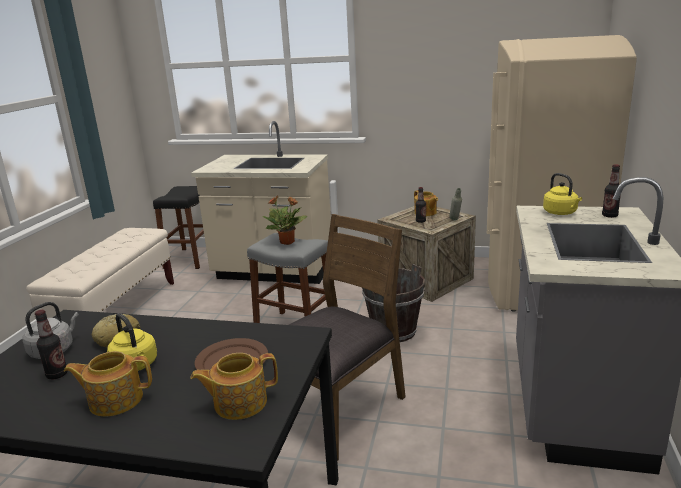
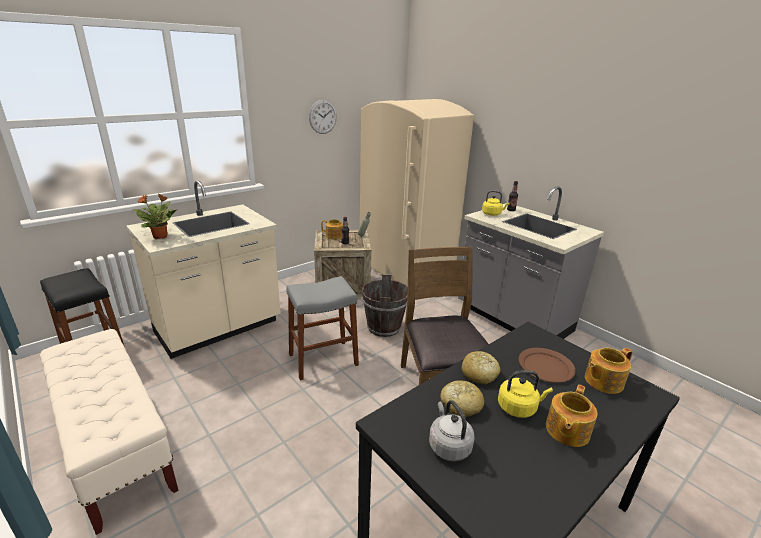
camera: 55 degrees left, 5 degrees up
bottle [35,310,67,379] -> none
teapot [190,353,278,420] -> teapot turned 45 degrees clockwise [585,348,633,394]
potted plant [262,196,307,245] -> potted plant moved to [133,194,176,239]
none -> wall clock [309,100,337,134]
none -> bread [461,351,500,384]

